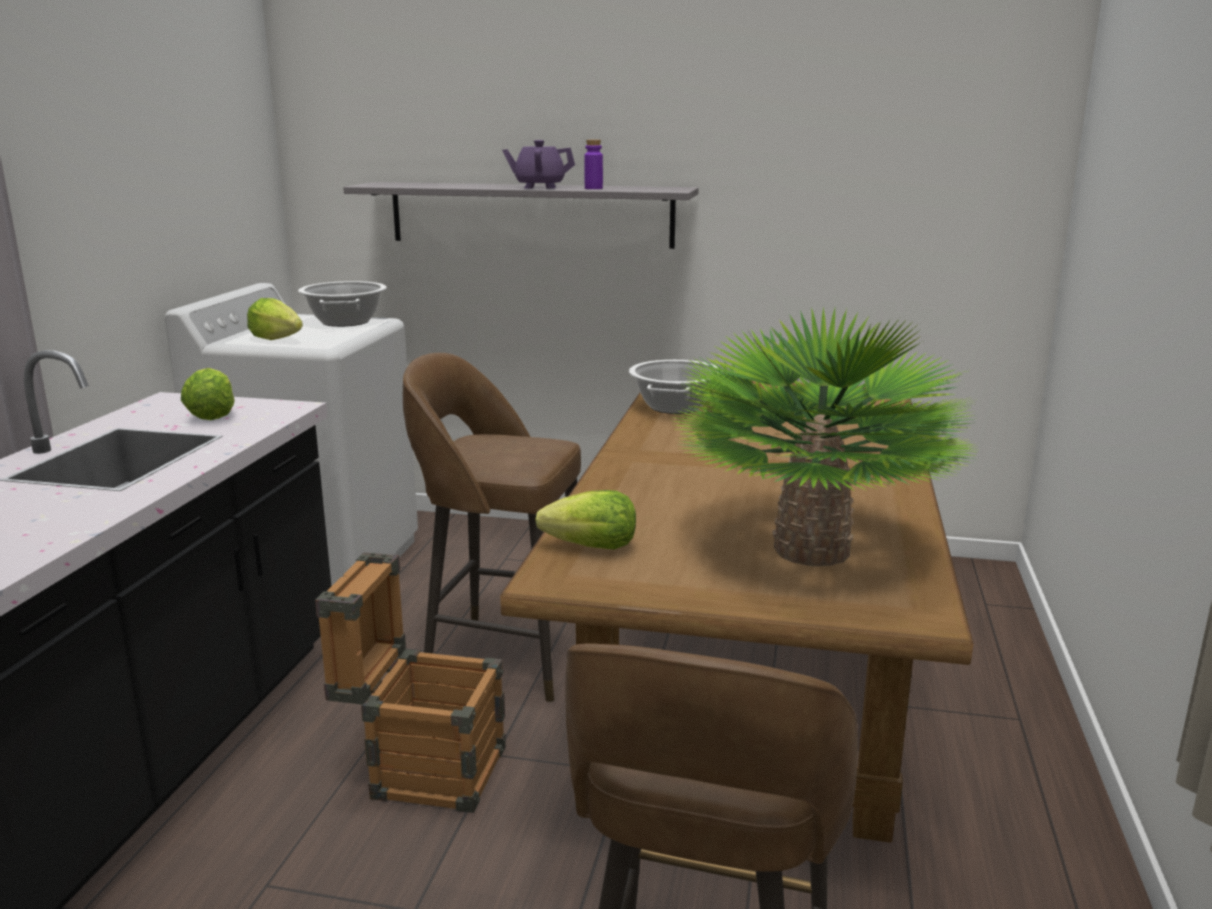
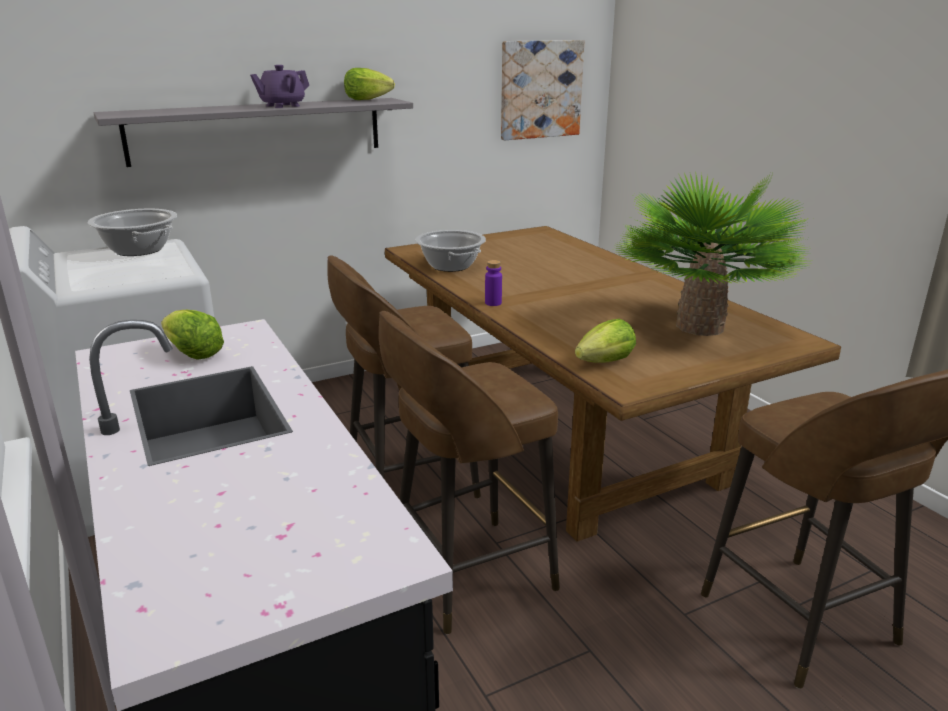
camera: 40 degrees left, 5 degrees up
lettuce [247,298,303,340] -> lettuce moved to [344,68,395,100]
crate [315,552,506,813] -> brown stool [379,311,560,634]
purple bottle [584,139,603,189] -> purple bottle moved to [485,260,502,306]
none -> picture [501,40,584,140]

